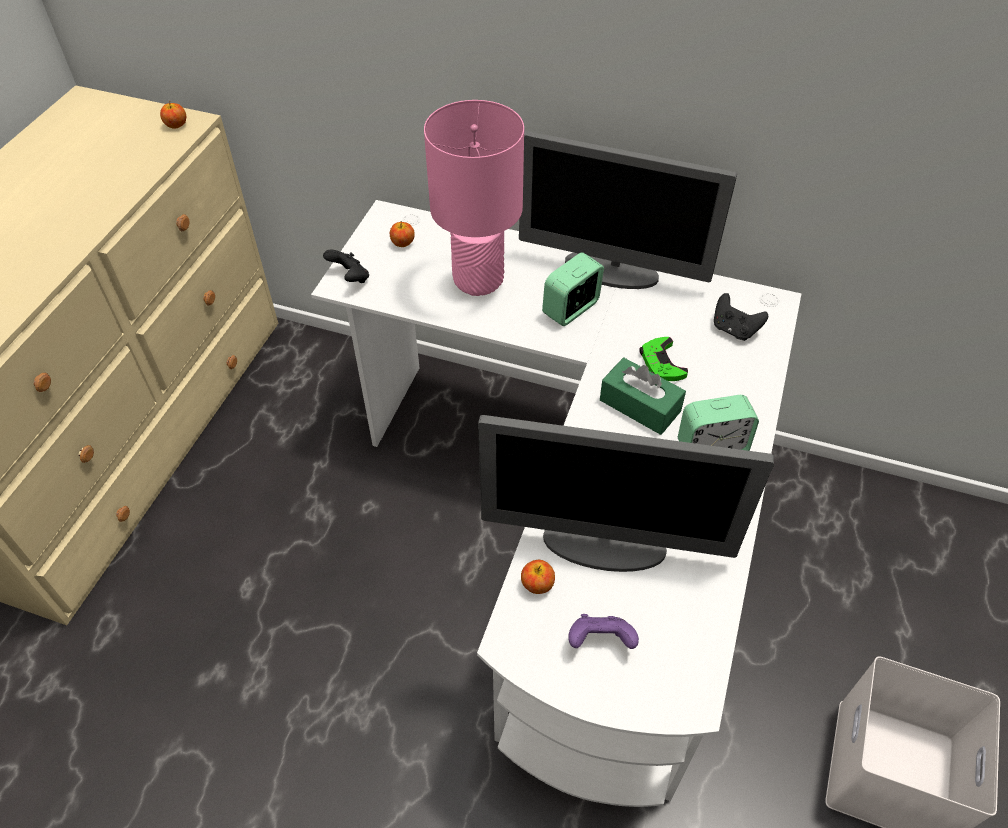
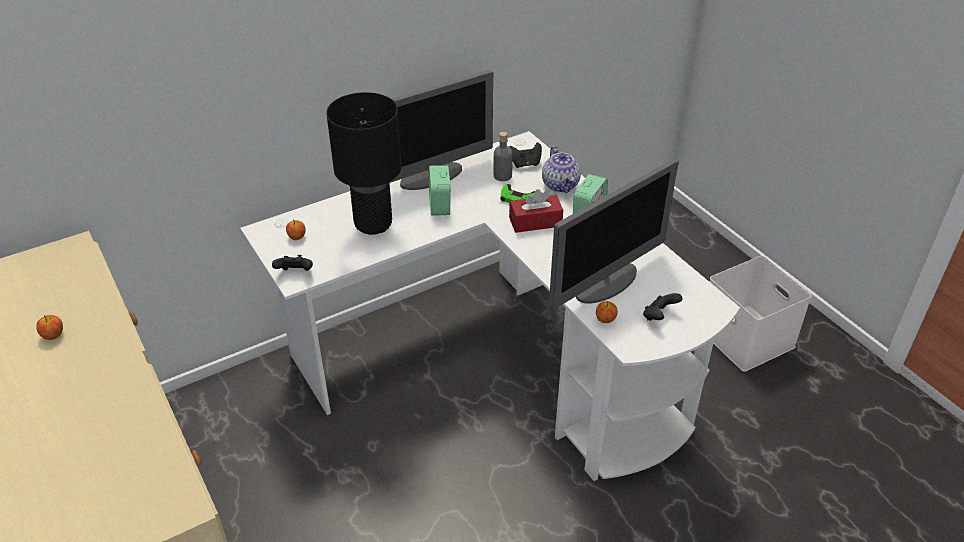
camera: 50 degrees left, 10 degrees down
apple [160,101,186,128] -> apple moved to [36,315,63,340]
pink table lamp [424,100,524,296] -> black table lamp [326,92,402,235]
purple game controller [568,614,639,649] -> black game controller [643,293,683,321]
green tissue box [600,358,686,435] -> red tissue box [509,189,563,233]
none -> grey bottle [494,132,513,181]
none -> teapot [542,146,581,193]

